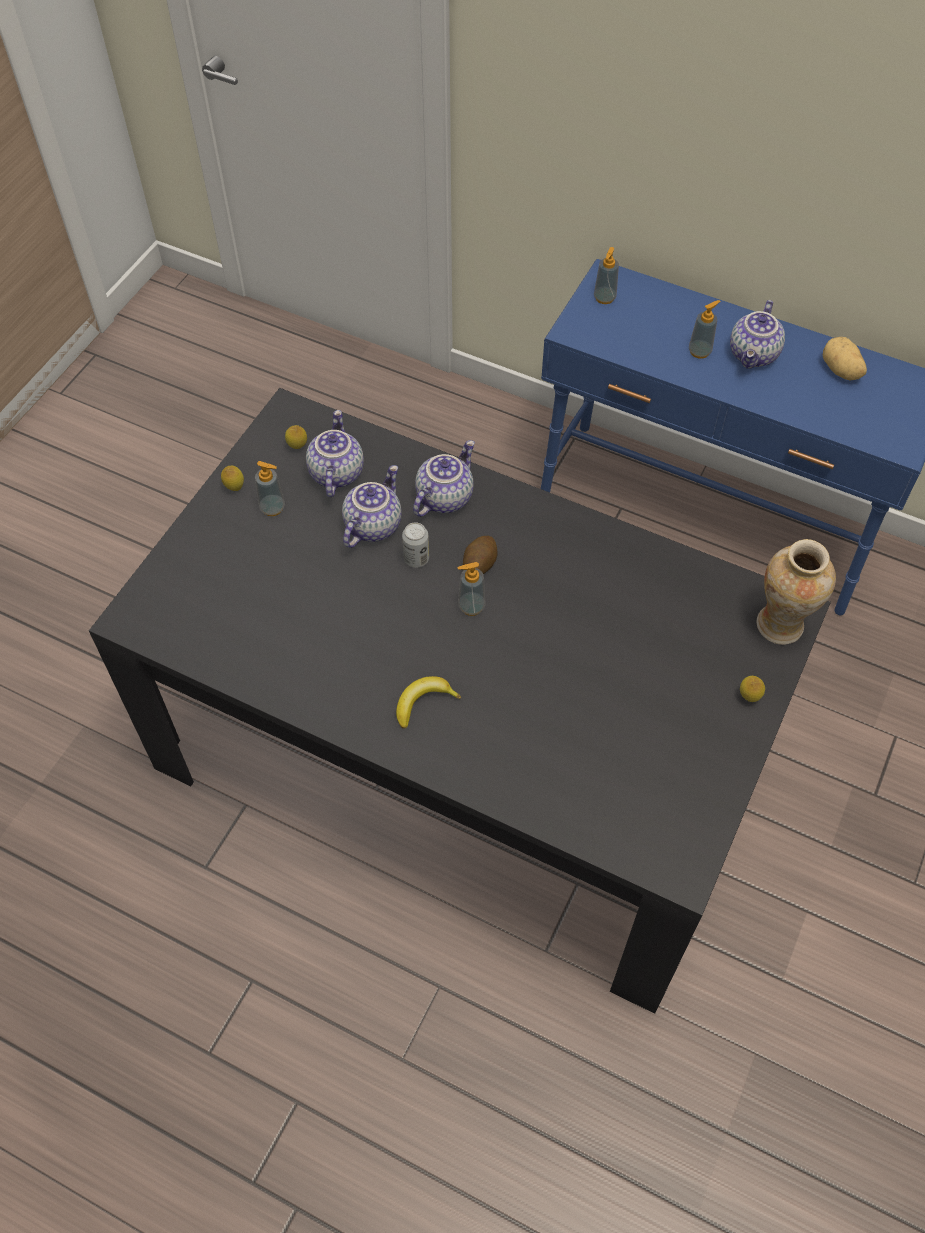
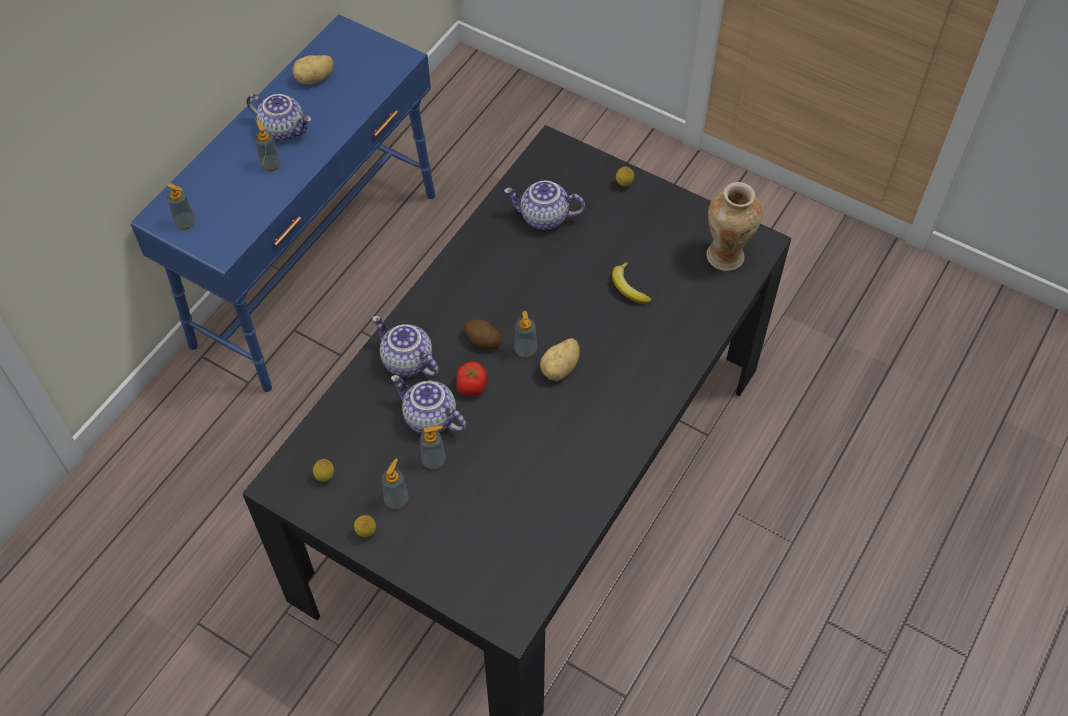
camera: 85 degrees left, 0 degrees up
teapot [306,410,364,497] -> teapot moved to [504,181,585,230]
banana [396,676,461,729] -> banana moved to [612,262,651,304]
can [402,522,429,568] -> tomato [456,362,487,396]
vase [757,539,836,645] -> vase moved to [706,182,762,271]
none -> soap dispenser [420,426,446,469]
none -> potato [540,338,580,381]

